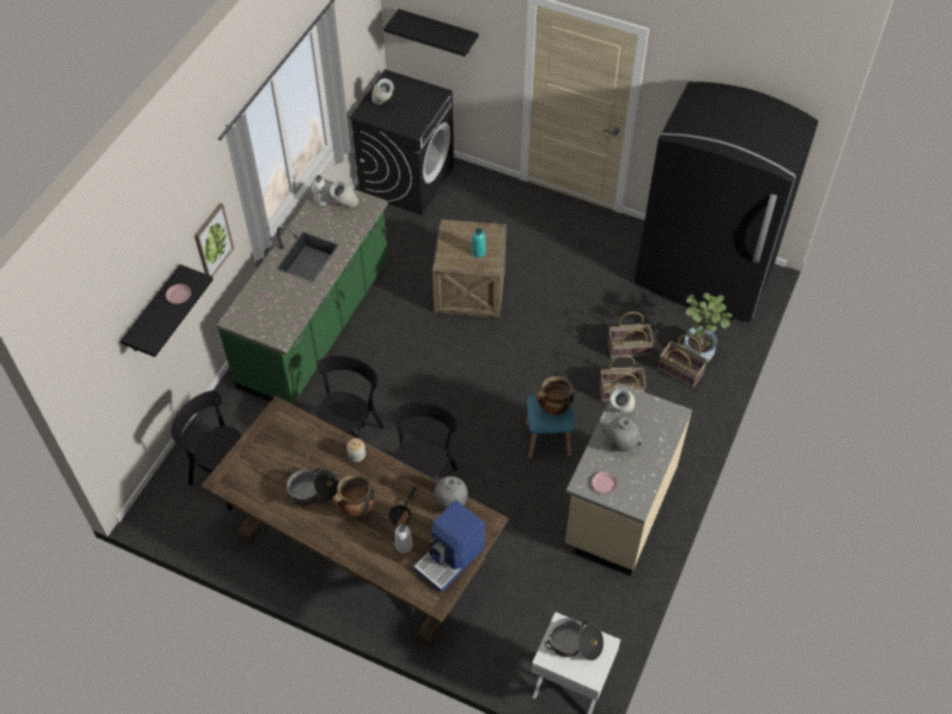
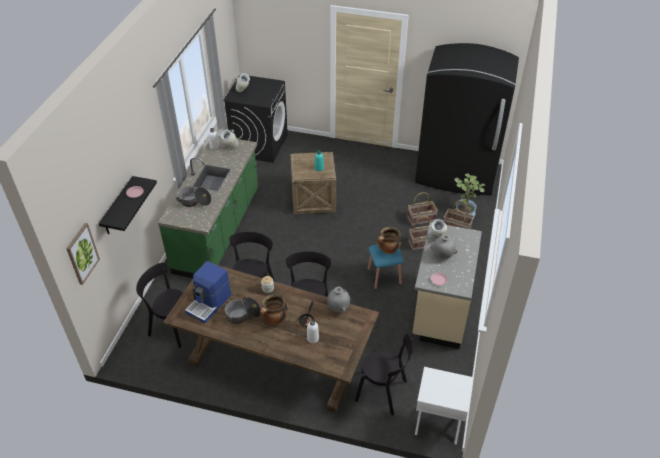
camera: 10 degrees left, 10 degrees down
picture [194,203,234,277] -> picture moved to [66,223,100,285]
black shelf [384,9,479,57] -> none
coffee machine [414,500,485,593] -> coffee machine moved to [185,261,231,323]
cooking pot [544,618,604,661] -> cooking pot moved to [175,187,211,207]
none -> black chair [355,333,413,416]

